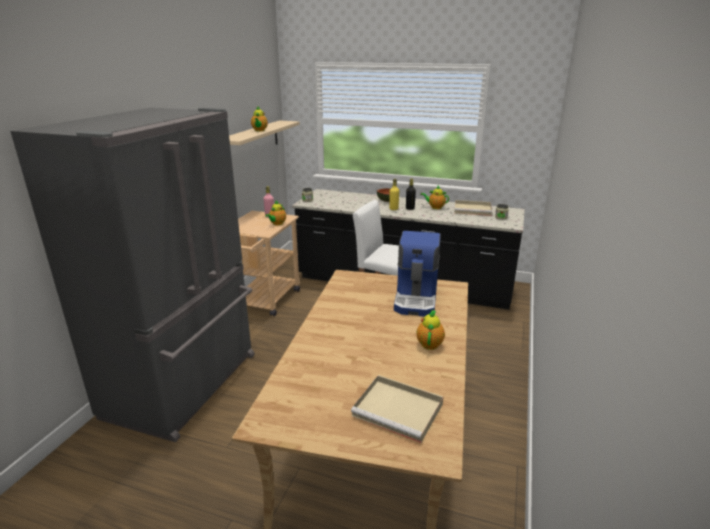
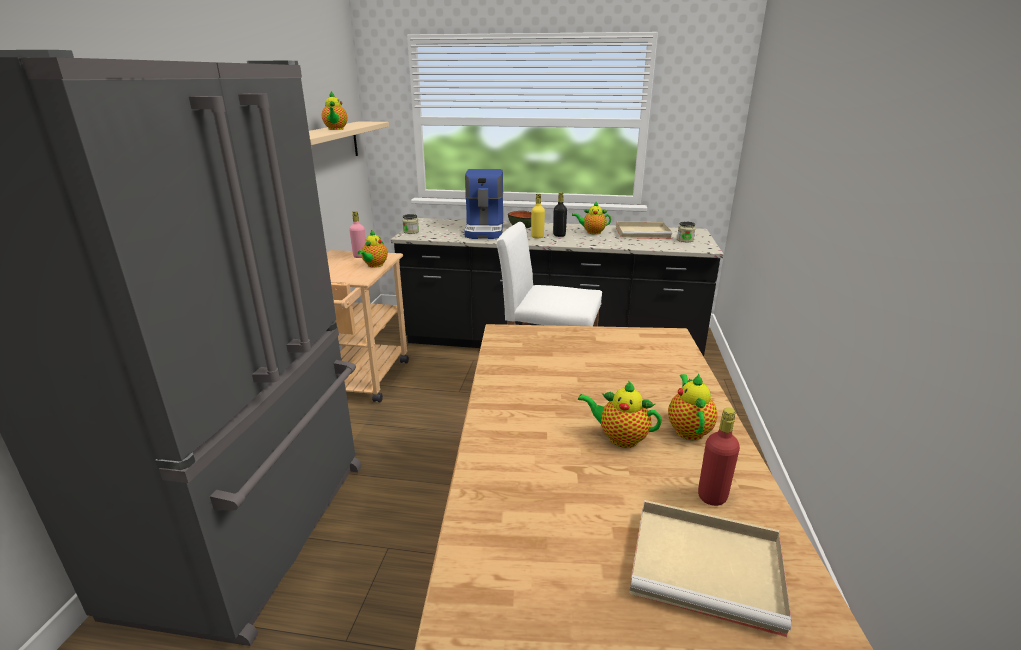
camera: 10 degrees left, 0 degrees up
coffee machine [394,231,441,317] -> coffee machine moved to [464,169,503,239]
none -> teapot [578,380,662,448]
none -> red bottle [698,408,740,506]

